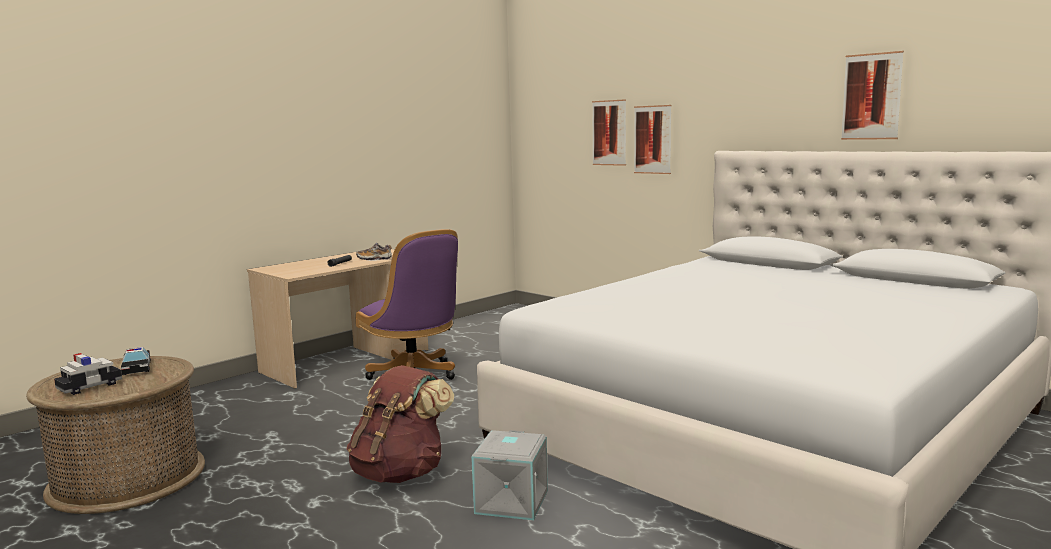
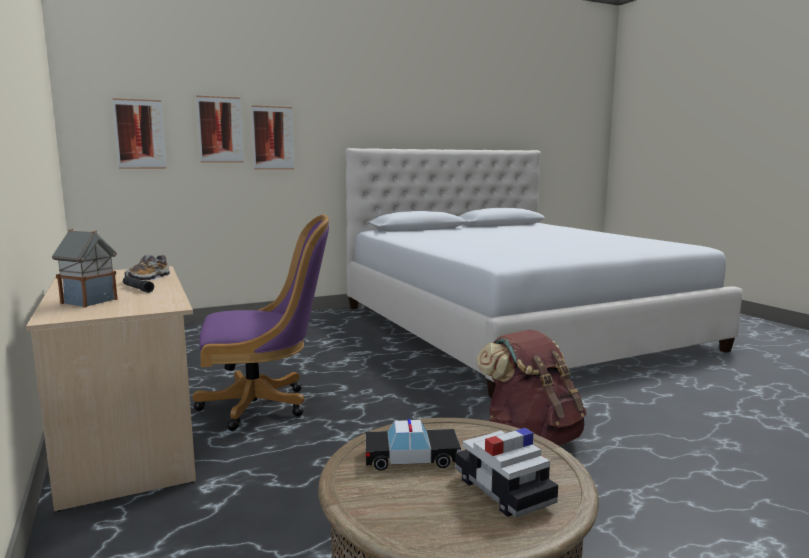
camera: 70 degrees left, 0 degrees up
grey storage box [471,430,548,520] -> none
picture [841,51,904,140] -> picture moved to [112,98,166,169]
none -> toy house [52,229,118,308]

